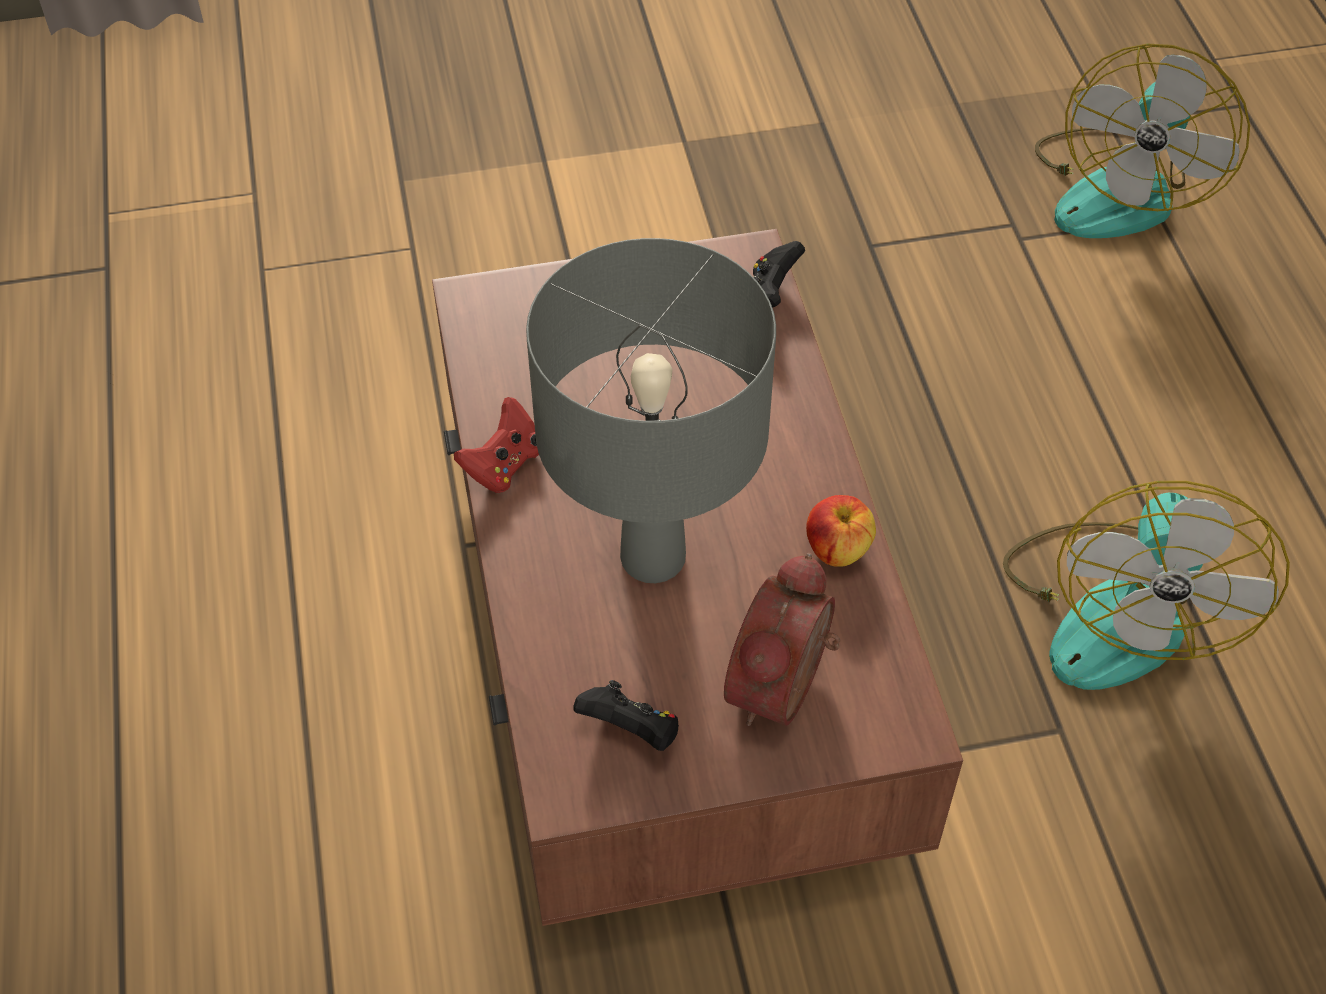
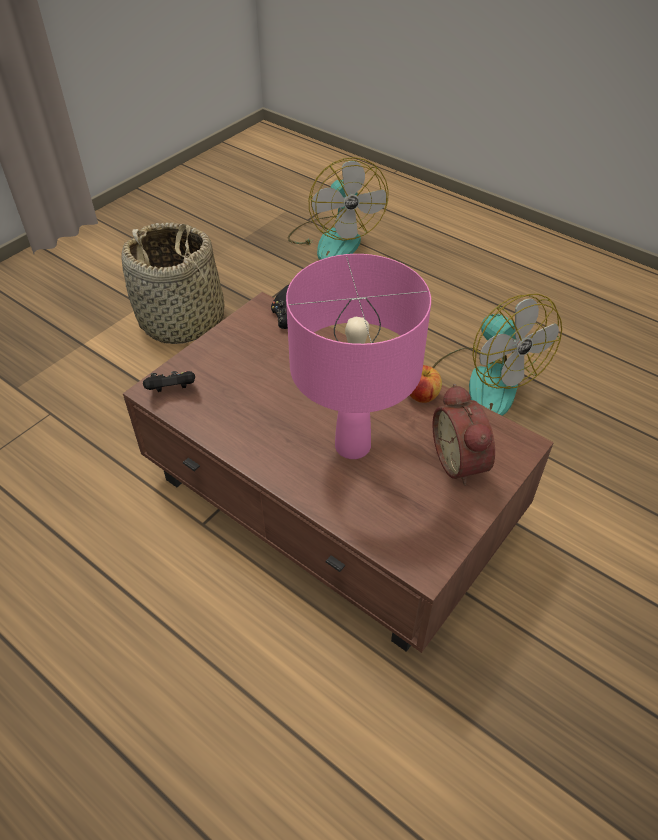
camera: 40 degrees left, 5 degrees down
red game controller [454,397,539,493] -> none
grey table lamp [526,238,776,583] -> pink table lamp [286,254,431,459]
black game controller [573,680,679,751] -> black game controller moved to [143,371,195,392]
none -> basket [121,222,224,344]

